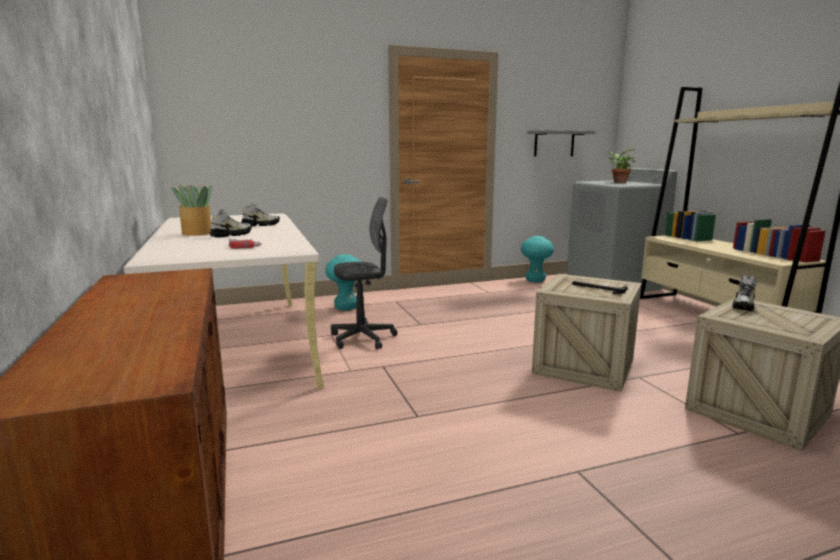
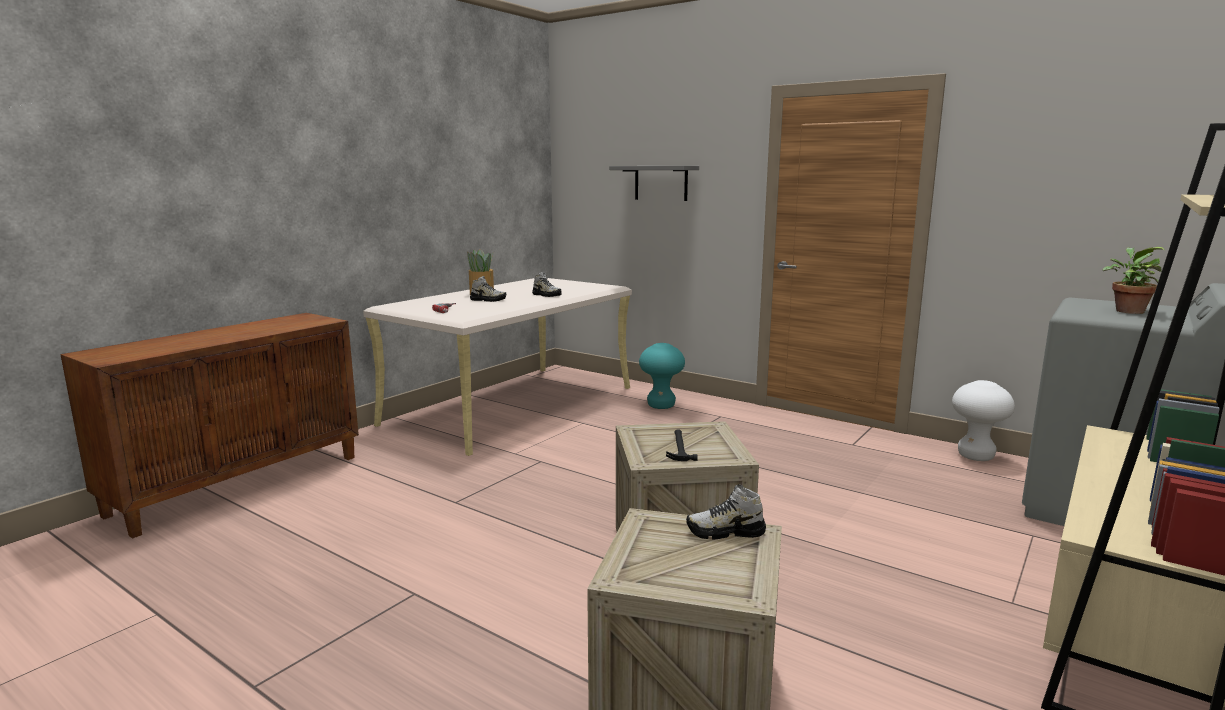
camera: 55 degrees right, 0 degrees up
grey office chair [331,197,397,349] -> none
turquoise stool [521,236,554,282] -> white stool [952,380,1015,461]
grey shelf [527,130,595,157] -> grey shelf moved to [609,166,699,201]

